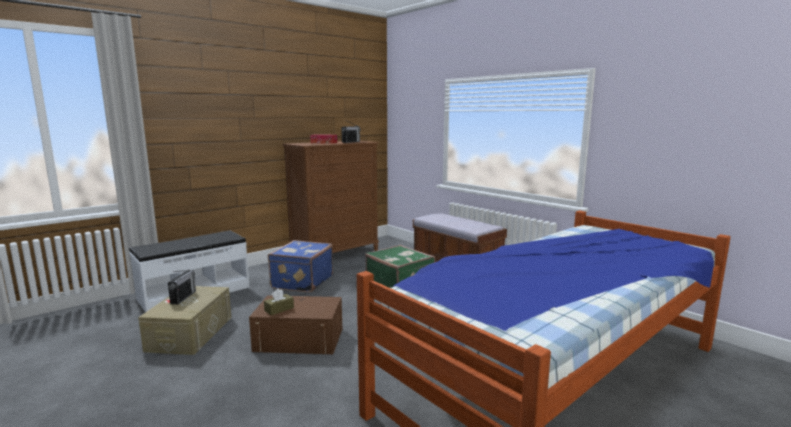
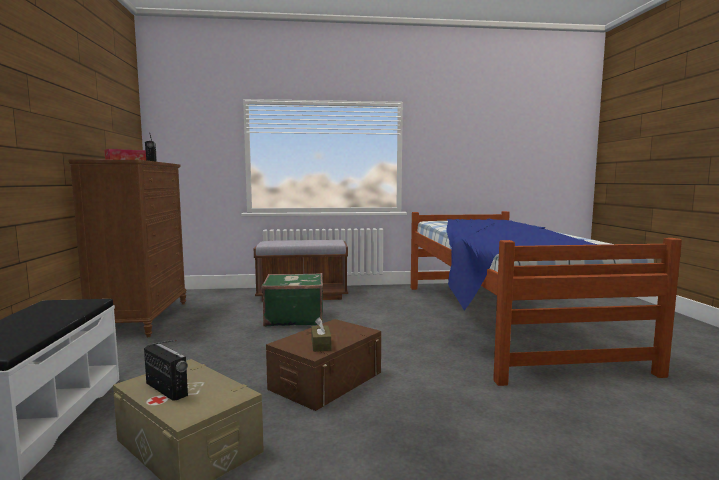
camera: 55 degrees left, 5 degrees down
blue suitcase [268,240,333,293] -> none

